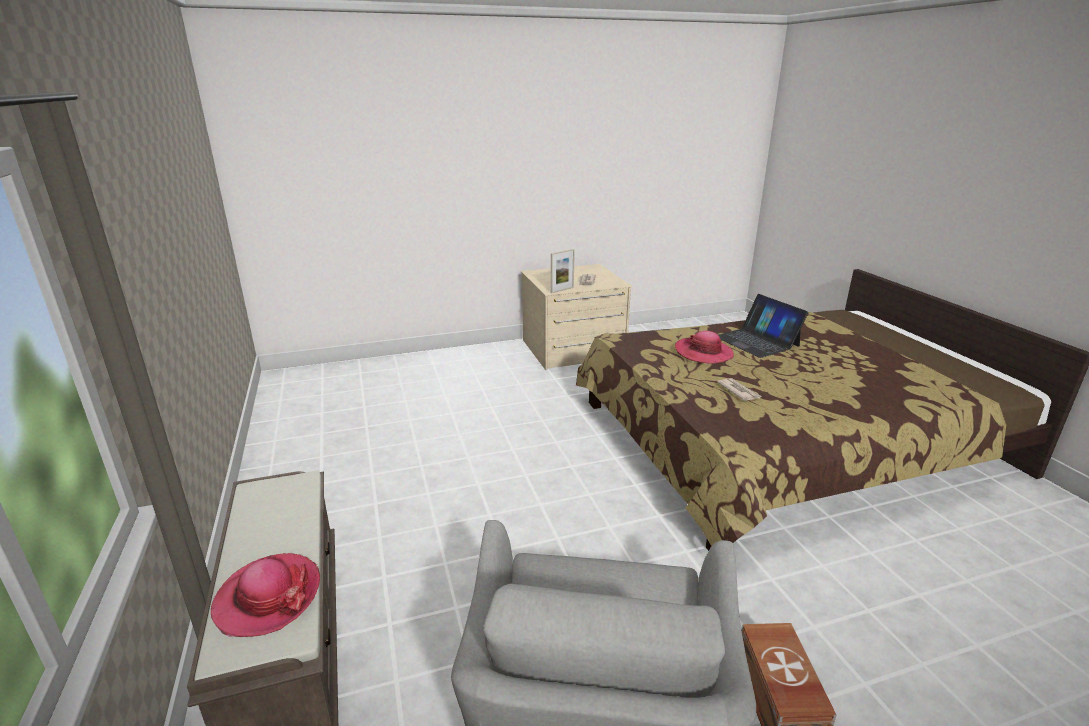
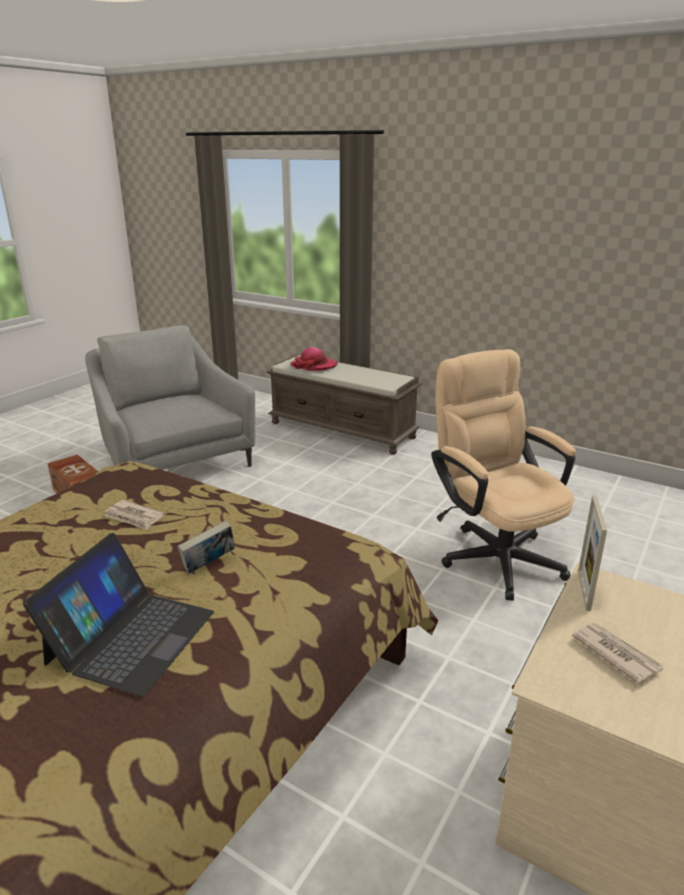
camera: 140 degrees right, 0 degrees up
hat [675,331,734,364] -> book [177,521,235,574]
laptop [718,294,808,358] -> laptop turned 90 degrees clockwise [23,533,214,697]
none -> beige office chair [431,349,576,601]

